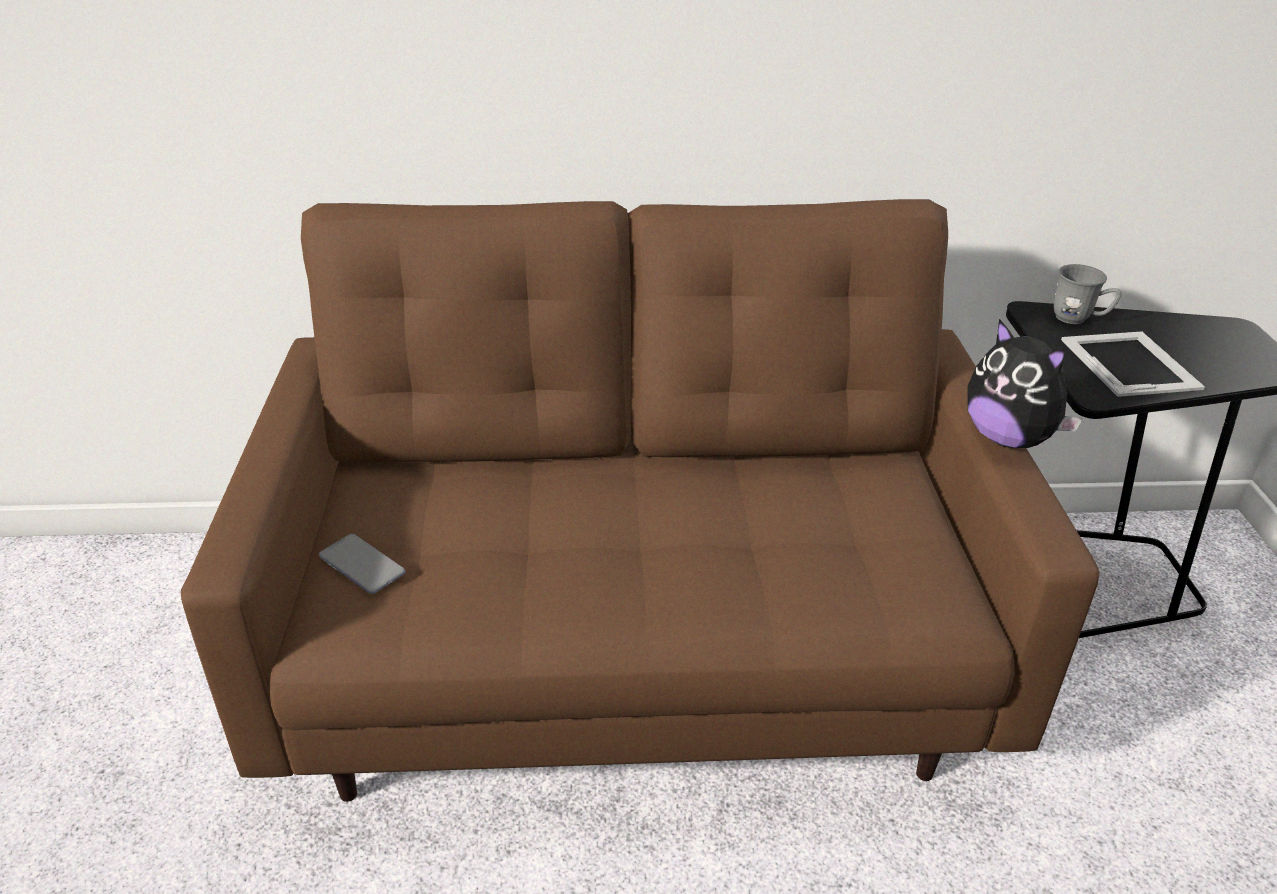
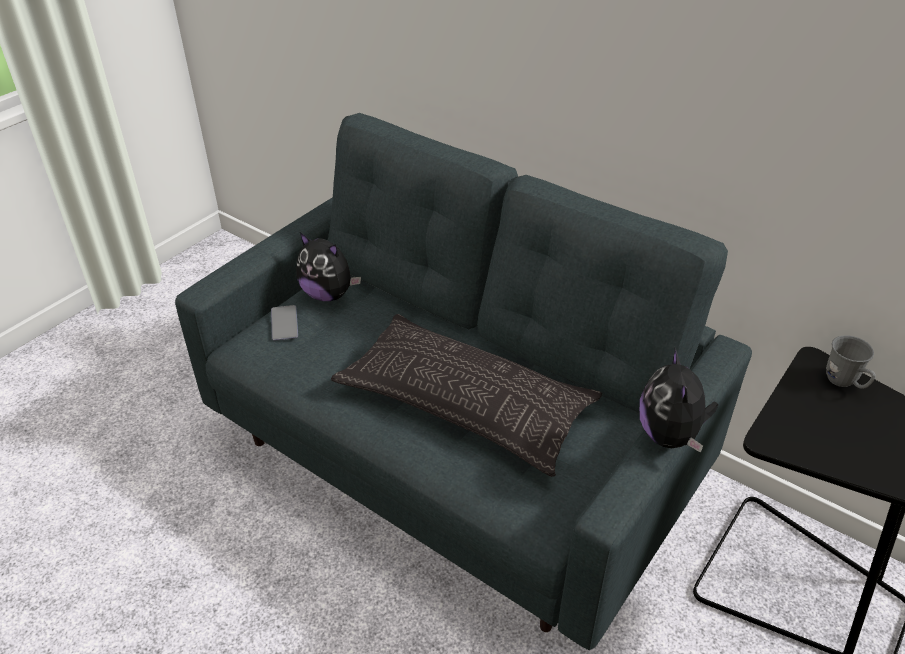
camera: 40 degrees right, 5 degrees up
brown sofa [181,199,1099,802] -> grey sofa [175,113,752,650]
picture frame [1061,331,1205,397] -> none
none -> plush toy [296,233,361,301]
none -> pillow [331,314,602,477]

